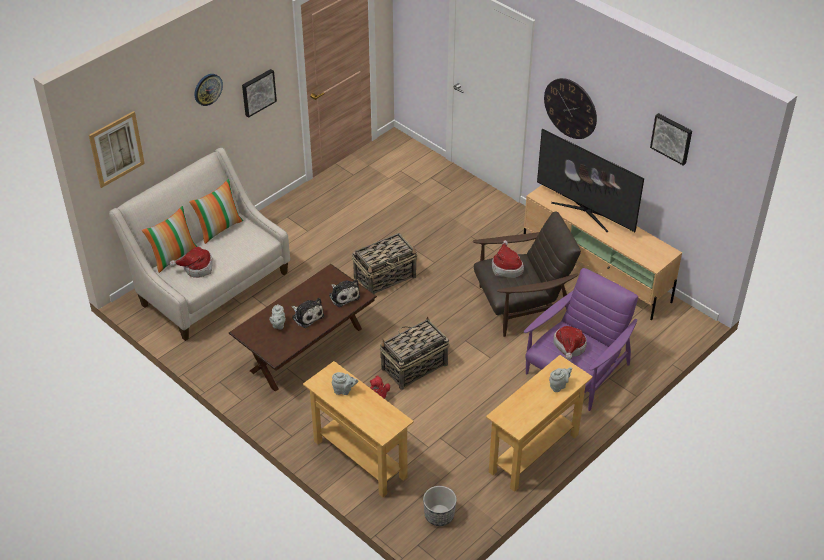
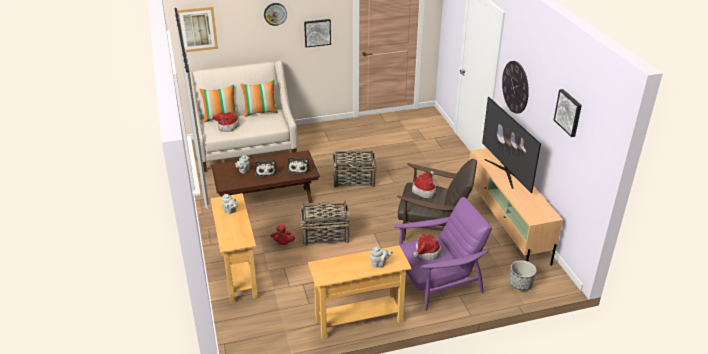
camera: 30 degrees right, 10 degrees down
planter [423,486,457,526] -> planter moved to [510,260,537,291]

